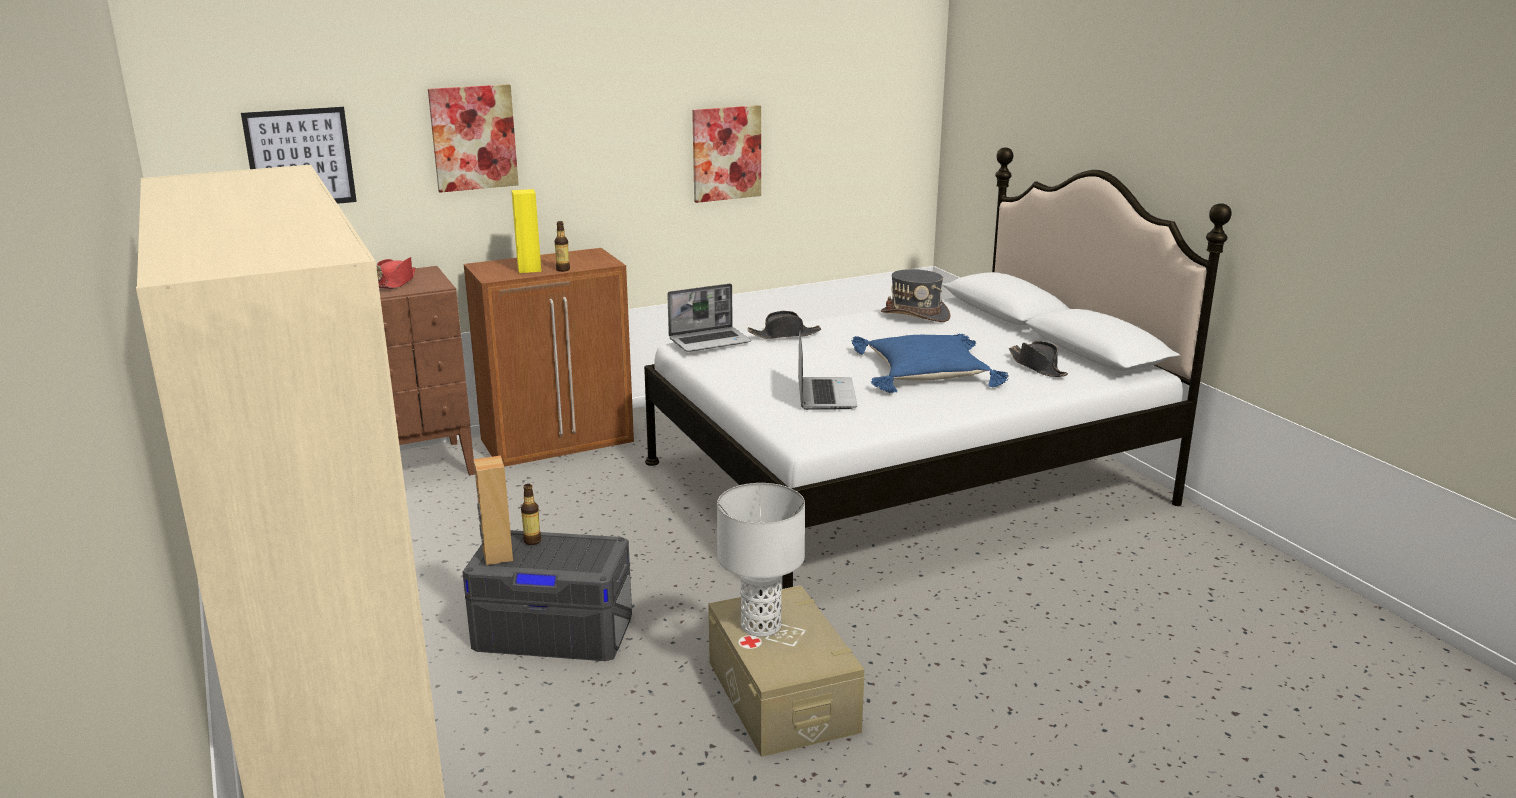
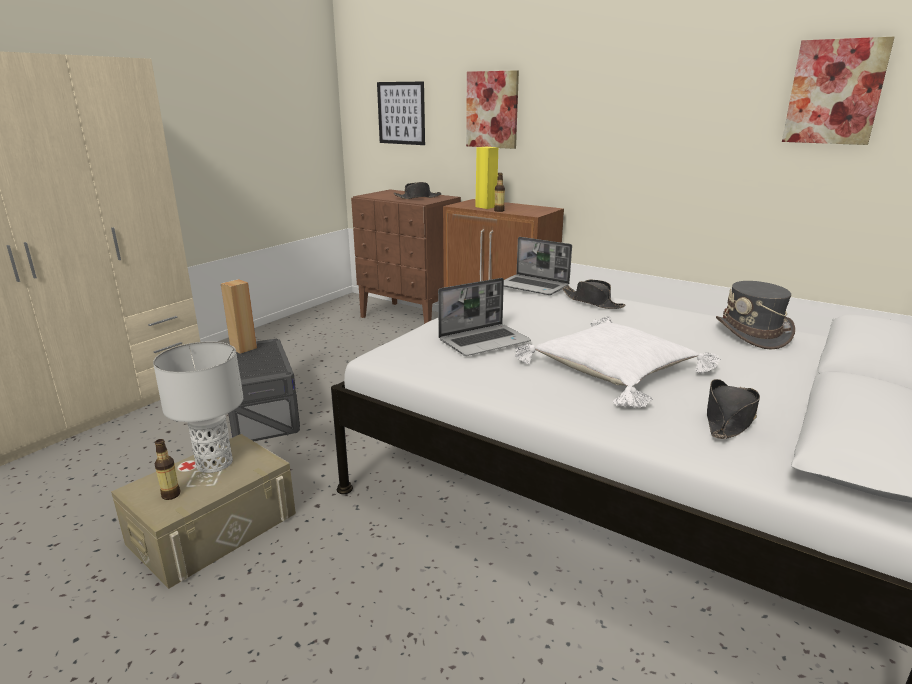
camera: 60 degrees right, 0 degrees up
red hat [377,257,415,289] -> black hat [393,182,441,199]
bottle [521,484,541,545] -> bottle moved to [154,439,180,500]
picture [692,105,761,203] -> picture moved to [782,37,895,145]
blue pillow [851,333,1009,393] -> white pillow [514,316,721,408]

